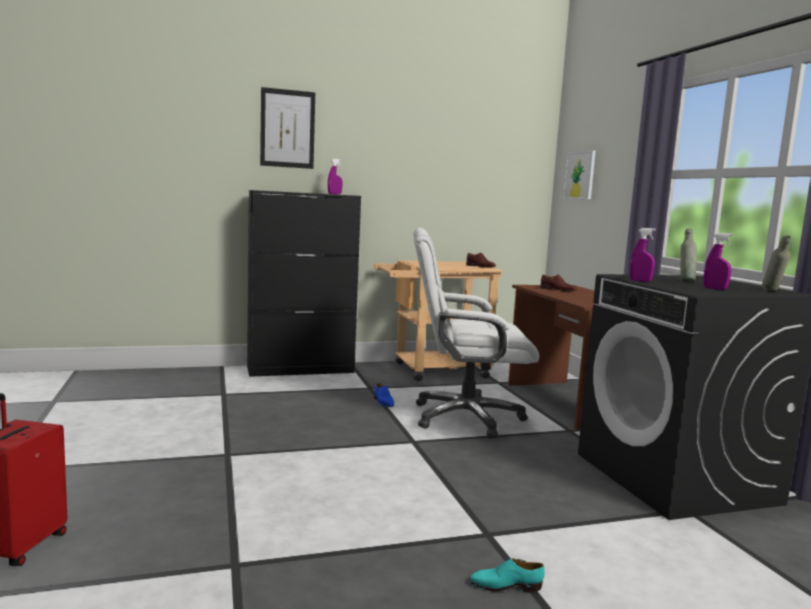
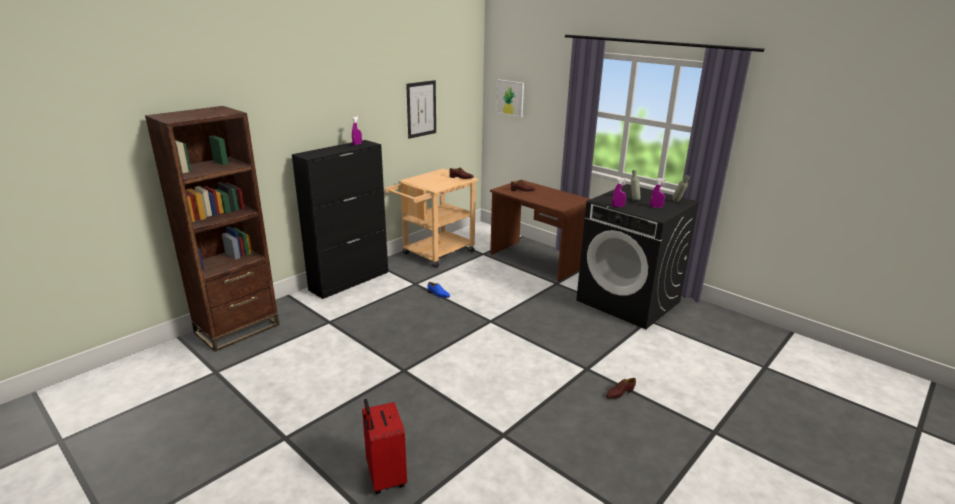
camera: 30 degrees left, 15 degrees up
picture [260,87,315,169] -> picture moved to [406,80,436,139]
white office chair [414,228,539,439] -> none
turquoise shoe [470,558,545,592] -> brown shoe [606,378,636,399]
none -> brown bookcase [145,106,279,352]

